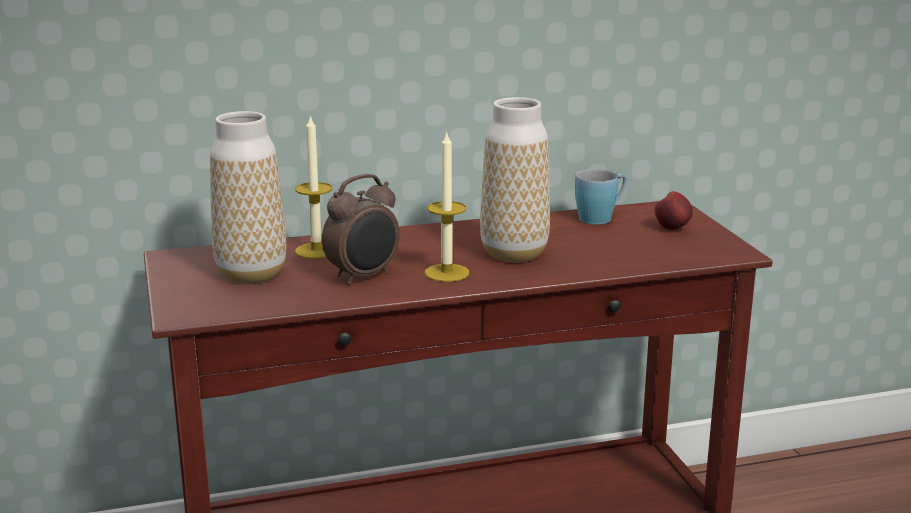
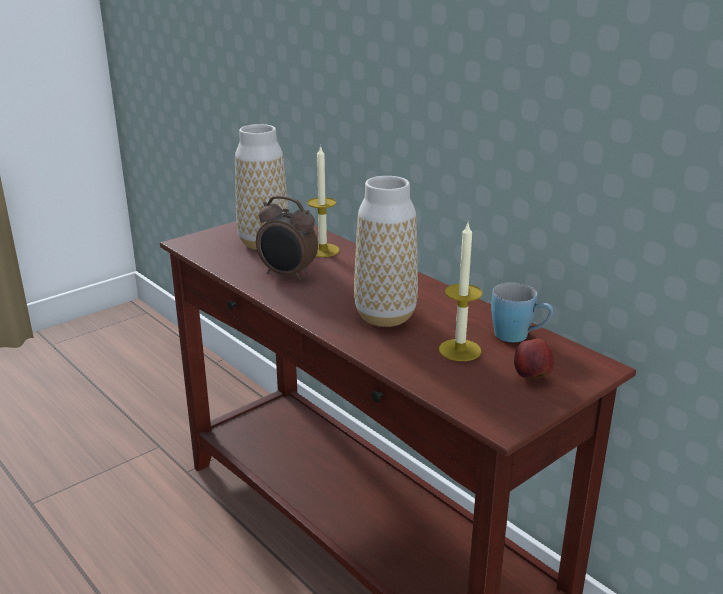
camera: 65 degrees right, 5 degrees up
candle [425,131,469,282] -> candle moved to [439,223,483,361]

